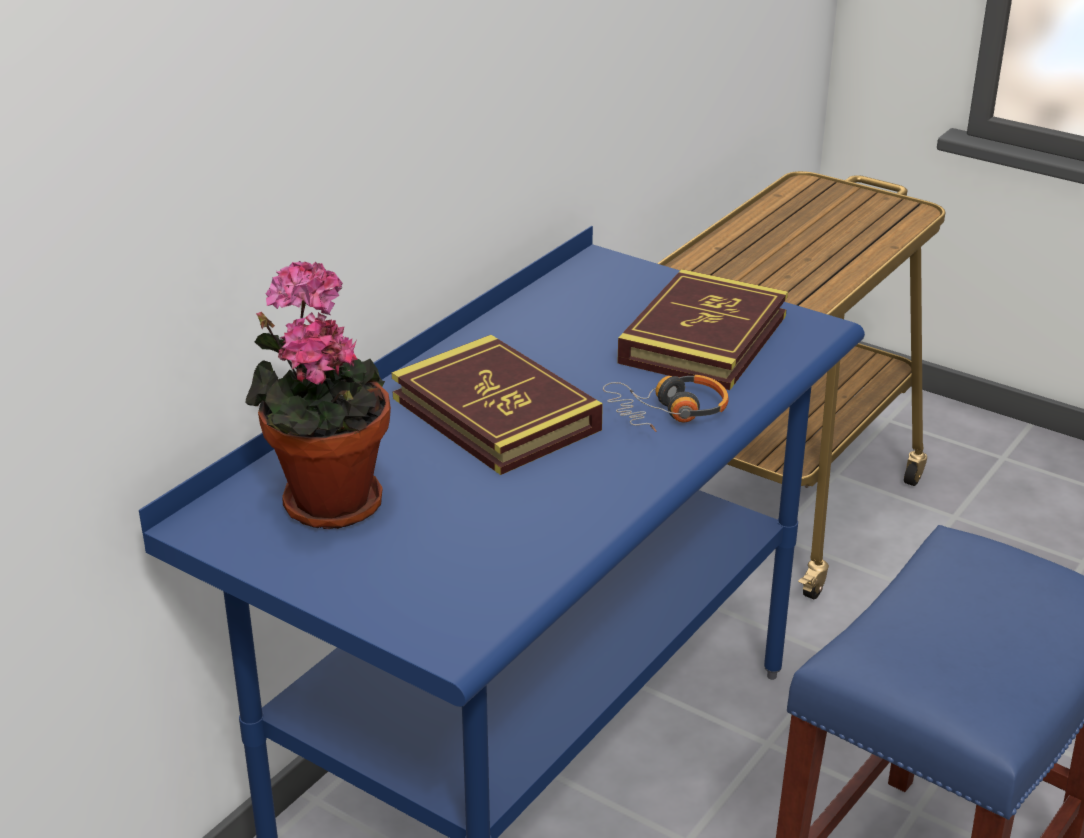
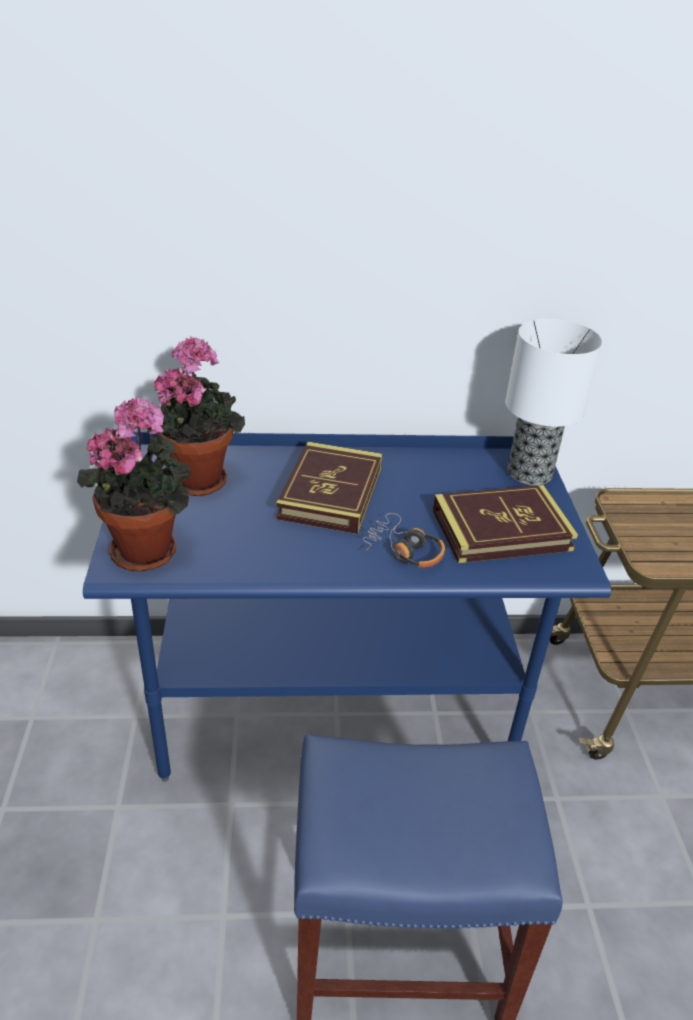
camera: 50 degrees right, 5 degrees up
none -> potted plant [77,397,192,571]
none -> table lamp [505,319,602,486]

